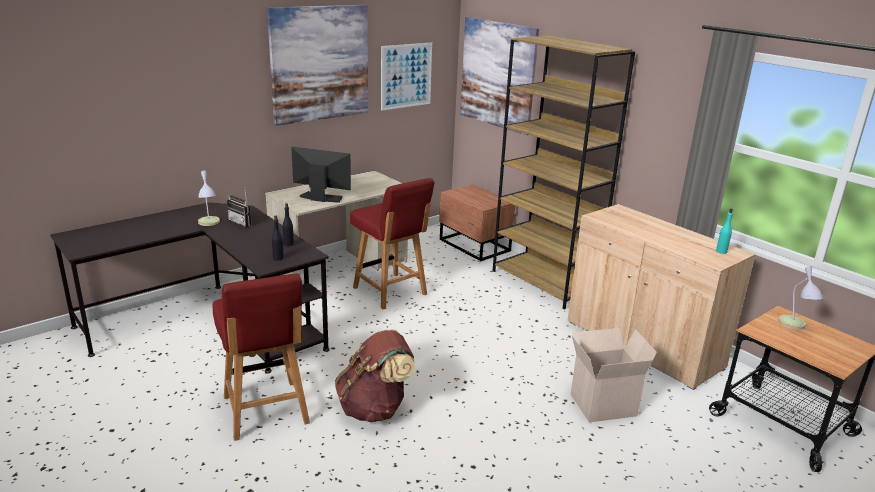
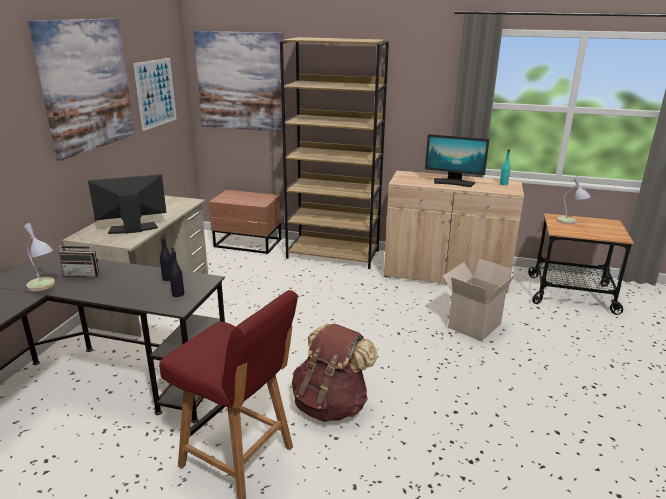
camera: 35 degrees left, 0 degrees up
red chair [350,178,435,309] -> none
none -> monitor [425,134,489,187]

